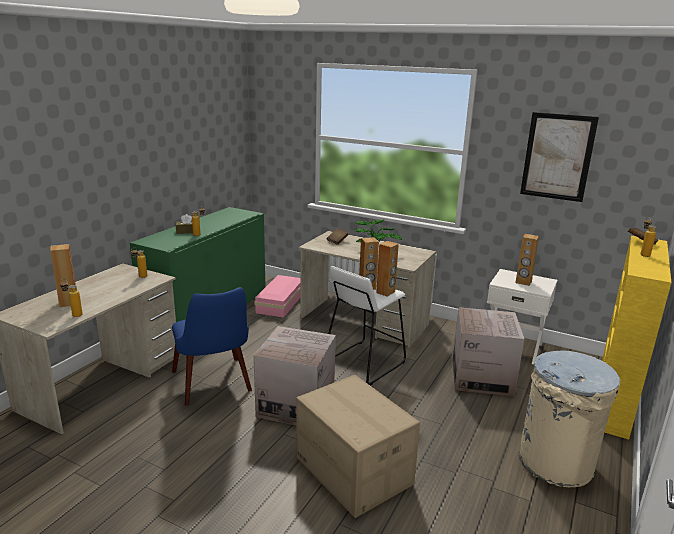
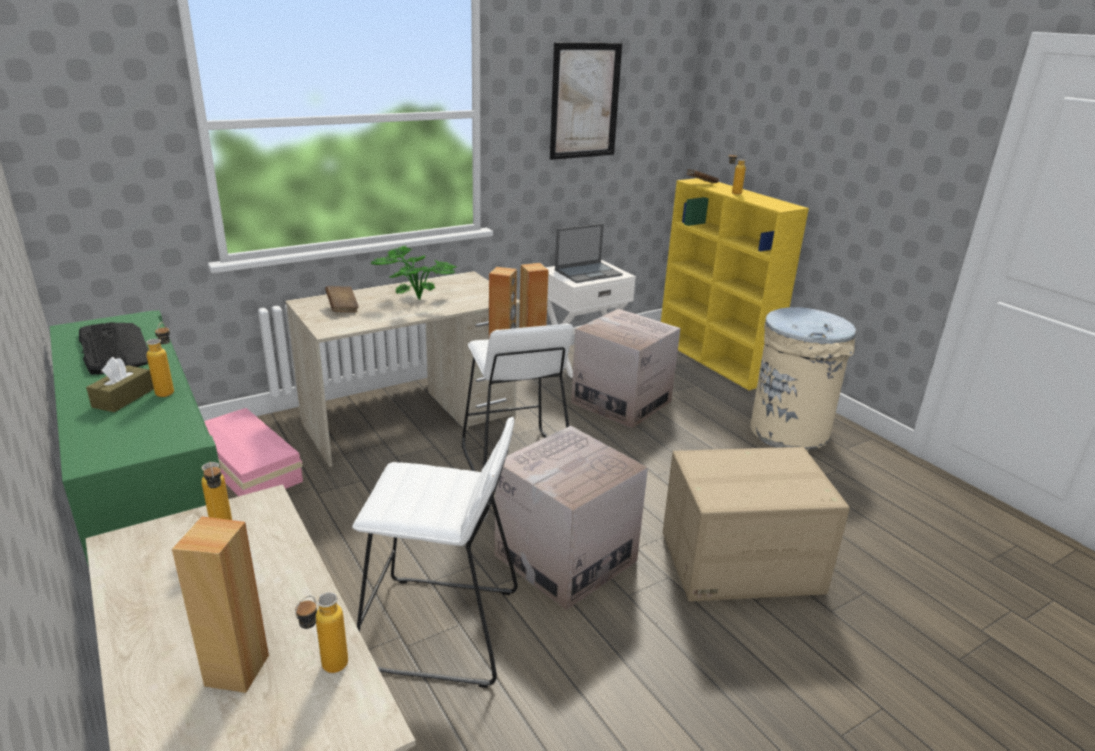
camera: 60 degrees left, 5 degrees up
blue chair [172,287,252,406] -> white stool [352,417,518,688]
brown speaker [515,234,539,286] -> laptop [555,224,623,283]
none -> keyboard [79,322,148,374]

